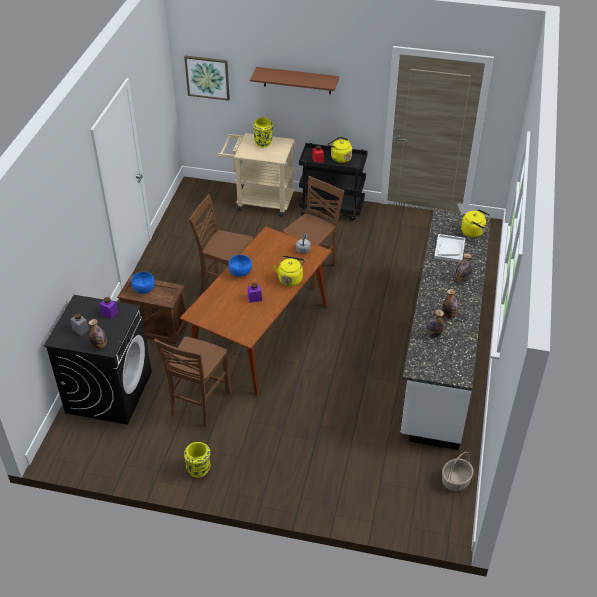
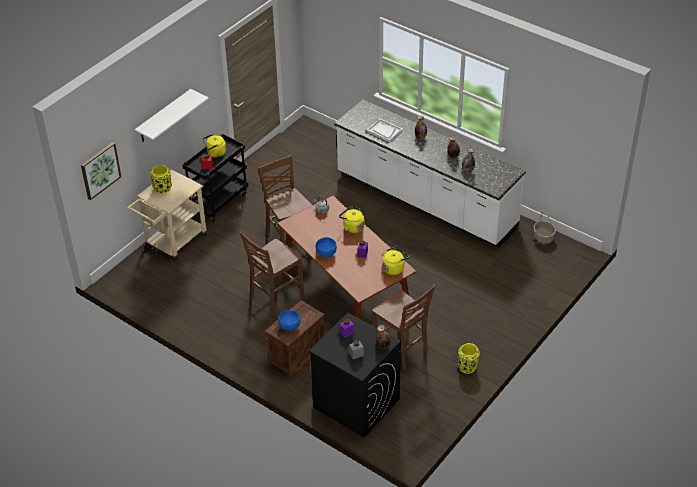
camera: 65 degrees left, 0 degrees up
brown shelf [250,67,339,94] -> white shelf [134,89,209,142]
yellow kettle [461,209,491,238] -> yellow kettle moved to [382,246,409,275]

